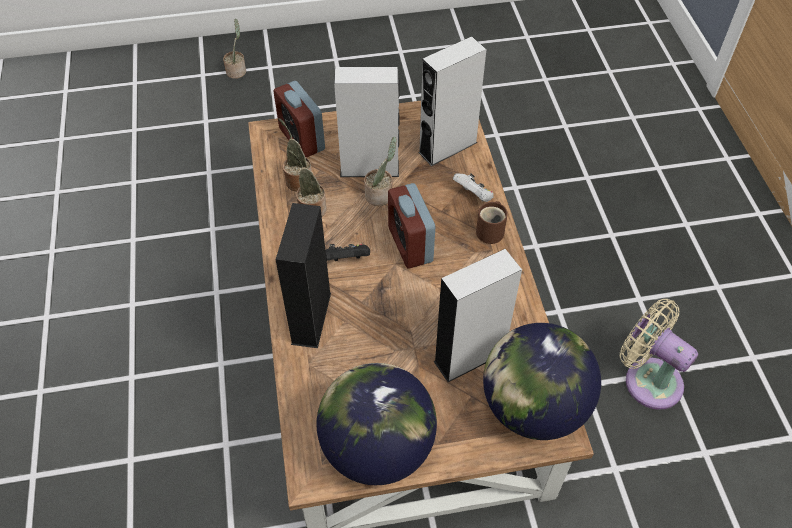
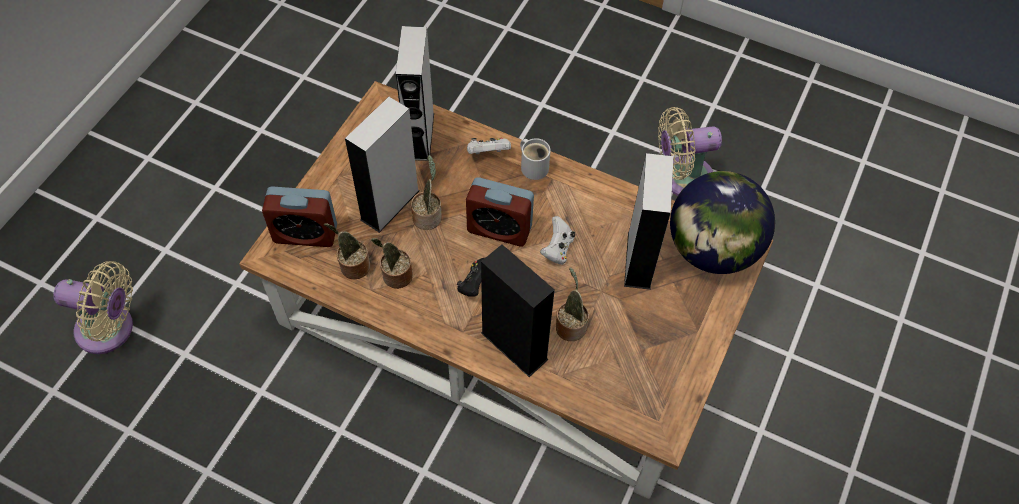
camera: 55 degrees left, 5 degrees up
potted plant [223,19,246,79] -> potted plant moved to [556,267,589,341]
globe [317,363,437,485] -> none
brown mug [476,201,508,244] -> white mug [520,138,551,180]
none -> beige fan [53,261,133,354]
none -> white game controller [540,216,575,265]

